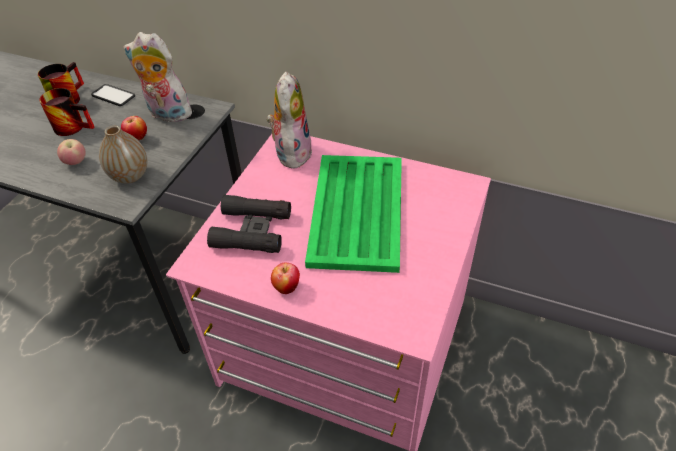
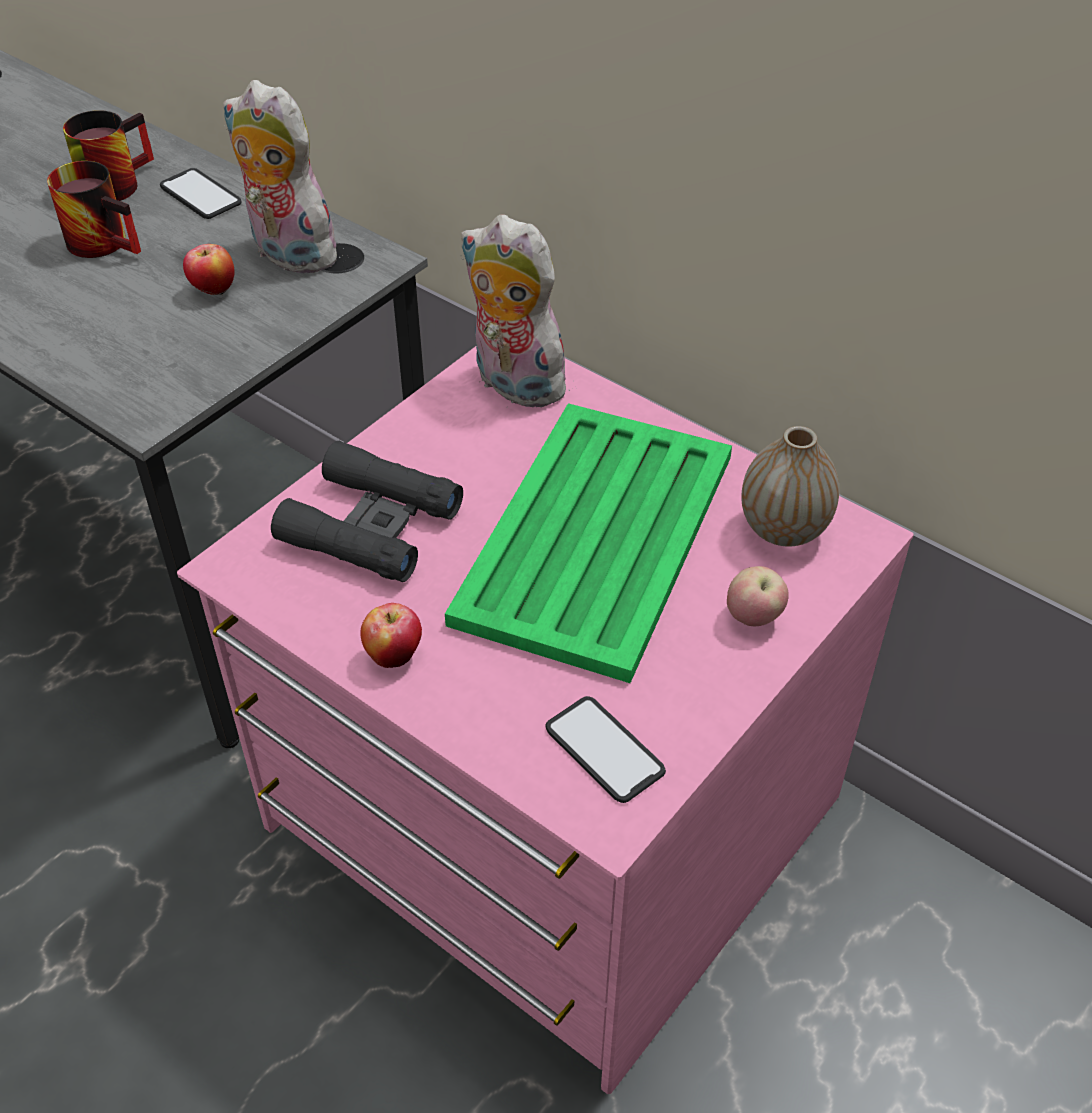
camera: 15 degrees right, 0 degrees up
apple [57,139,86,165] -> apple moved to [727,566,789,626]
vase [99,126,147,184] -> vase moved to [741,426,840,546]
plush toy [267,72,312,169] -> plush toy turned 75 degrees counterclockwise [461,215,577,407]
none -> phone [545,696,666,803]

